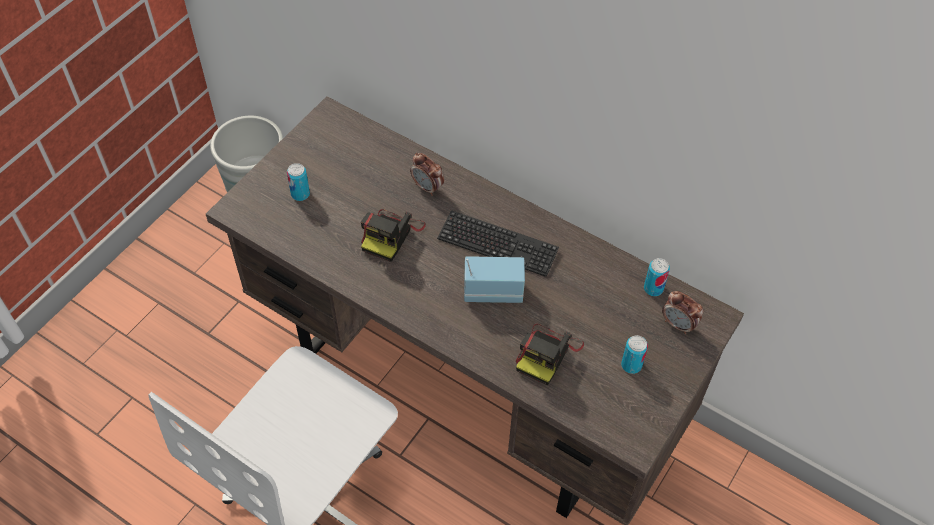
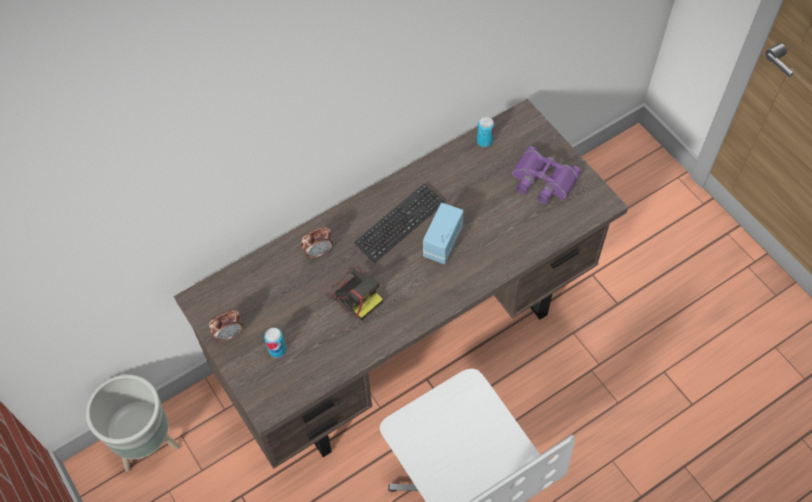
camera: 65 degrees left, 5 degrees up
camera [516,324,584,385] -> none
can [621,335,648,374] -> purple binoculars [512,146,581,204]
alarm clock [662,291,703,334] -> alarm clock moved to [209,309,243,343]

